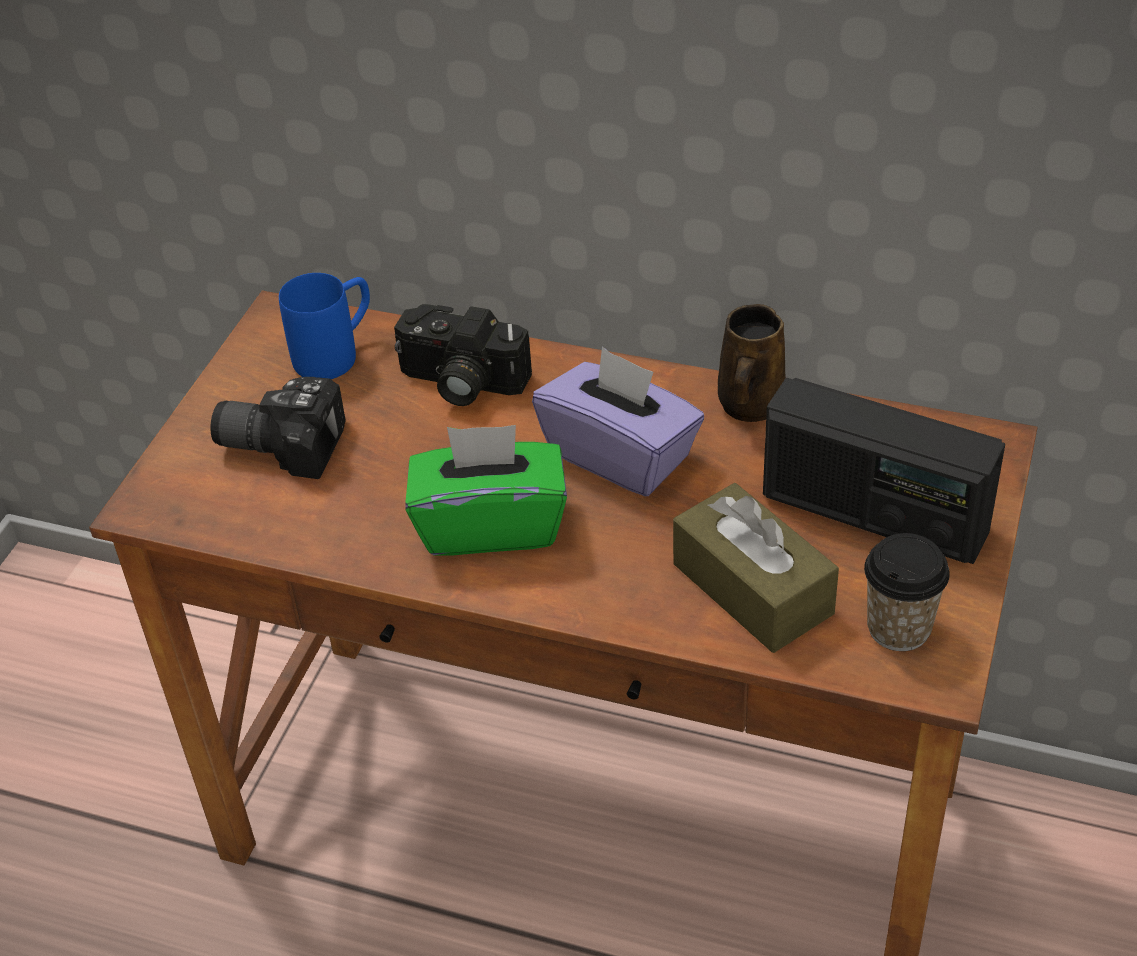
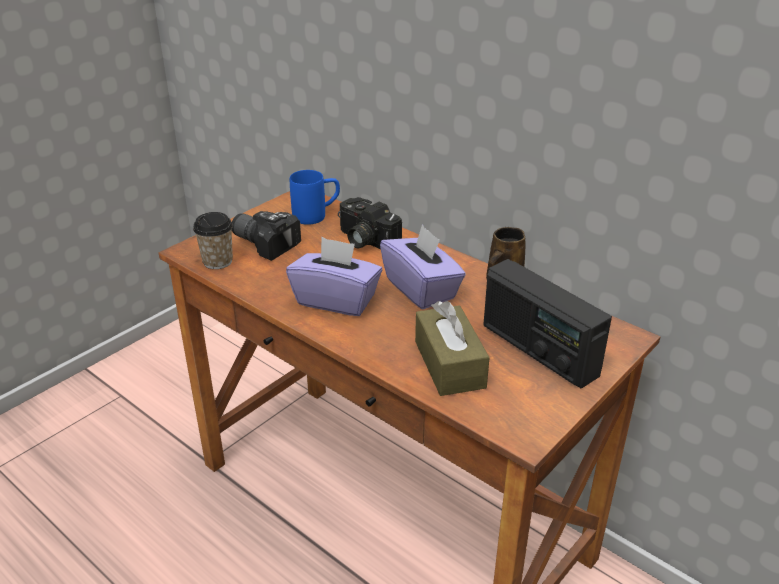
camera: 20 degrees right, 10 degrees down
green tissue box [405,425,567,556] -> purple tissue box [286,237,382,316]
cup [864,533,950,651] -> cup moved to [193,212,233,269]

